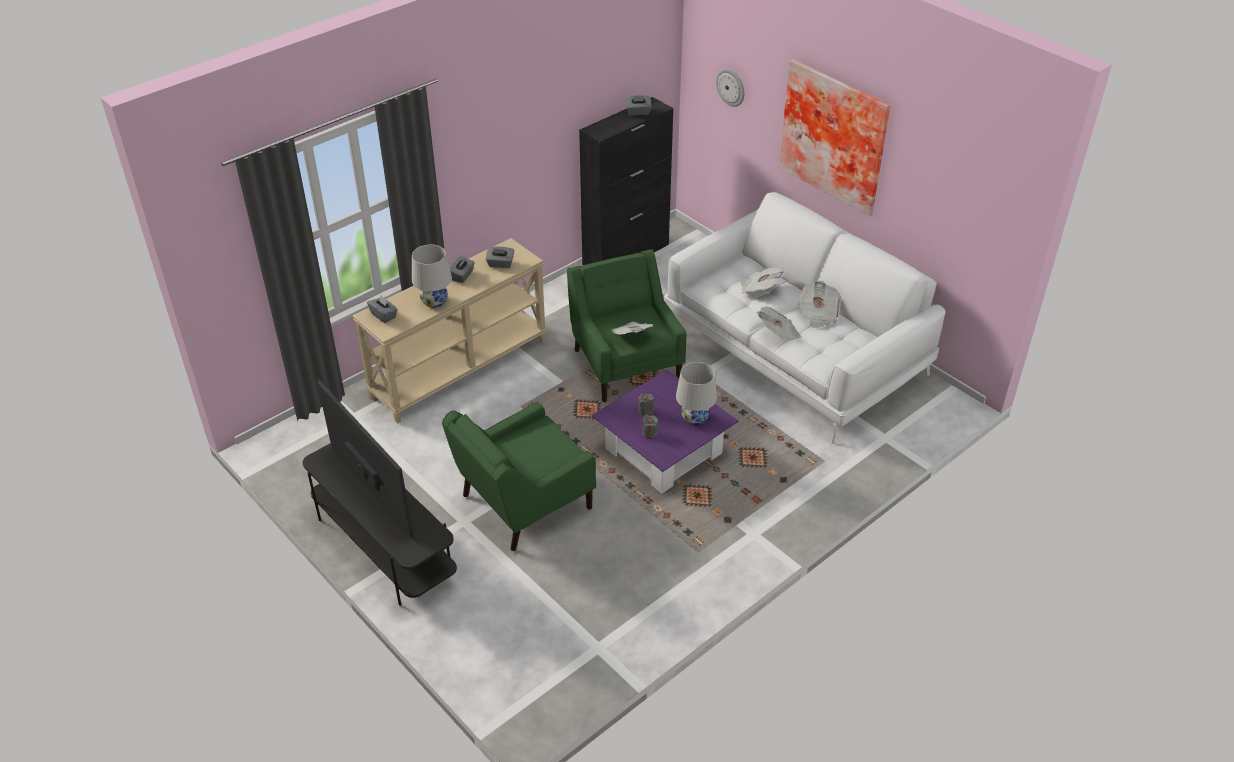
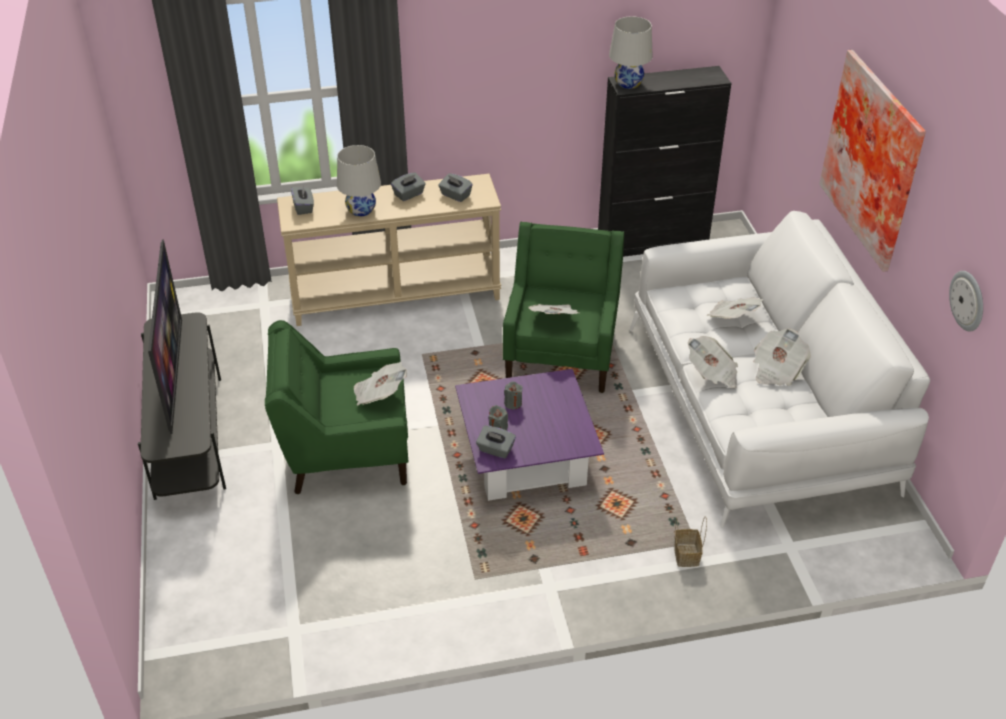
camera: 30 degrees right, 0 degrees up
grey tissue box [625,95,652,116] -> grey tissue box moved to [476,426,516,459]
white table lamp [676,362,717,425] -> white table lamp moved to [609,16,653,89]
wall clock [716,69,744,107] -> wall clock moved to [949,271,983,332]
none -> newspaper [354,362,407,406]
none -> basket [674,516,707,567]

